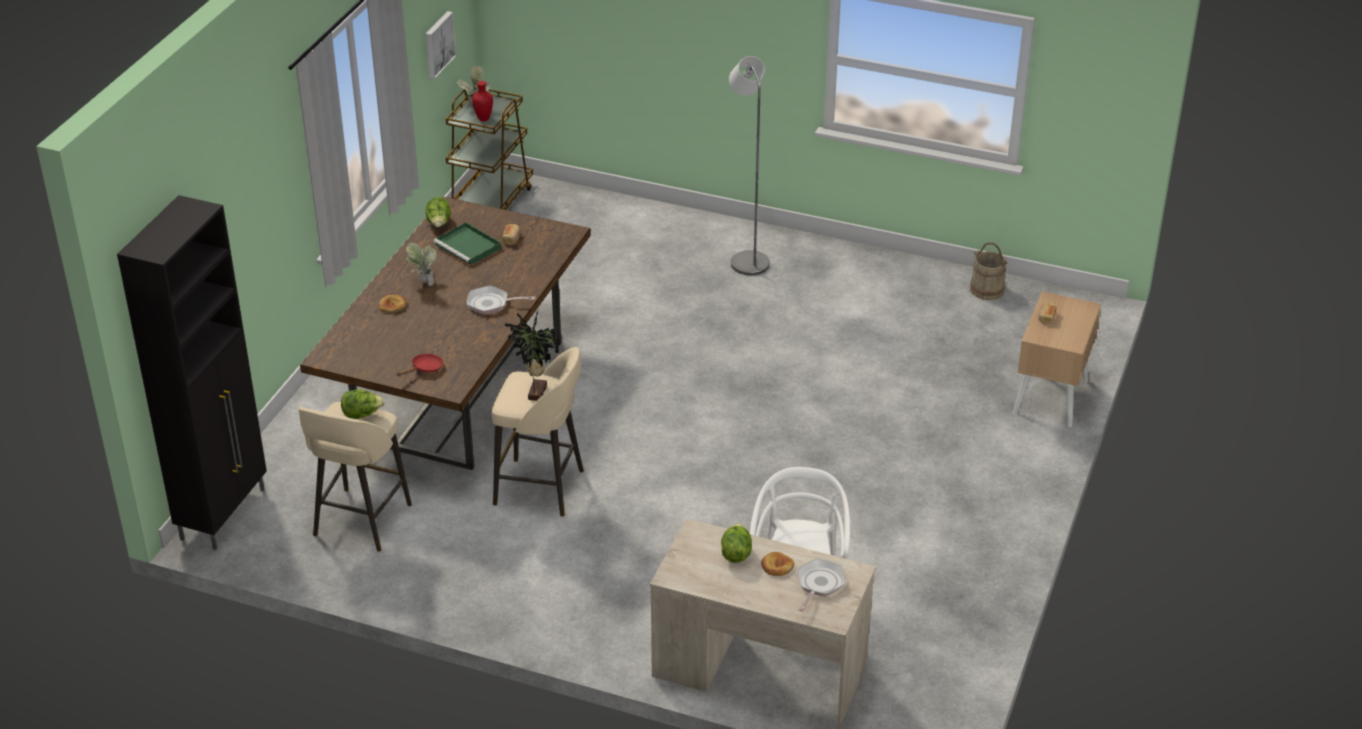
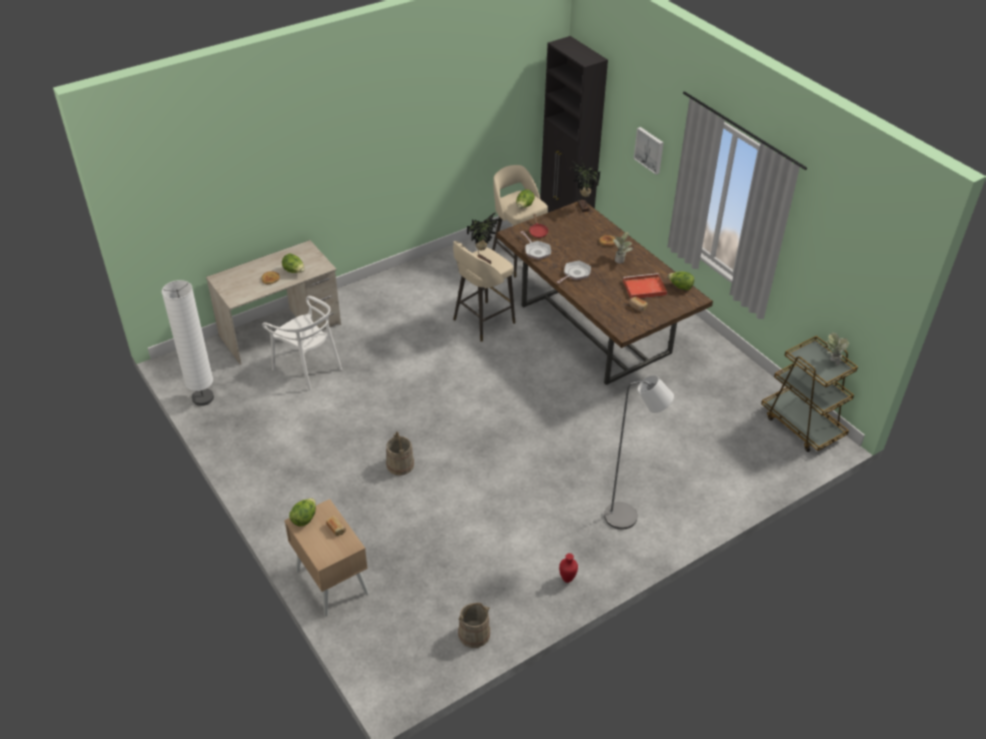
camera: 125 degrees right, 5 degrees up
picture [425,11,456,79] -> picture moved to [634,127,664,175]
green tray [434,222,501,266] -> red tray [623,273,667,299]
red vase [472,81,493,122] -> red vase moved to [559,553,578,583]
frying pan [798,558,846,612] -> frying pan moved to [521,231,551,260]
none -> white floor lamp [162,280,214,406]
none -> lettuce [289,498,316,527]
none -> beige bucket [386,432,414,475]
none -> potted plant [570,158,600,212]

